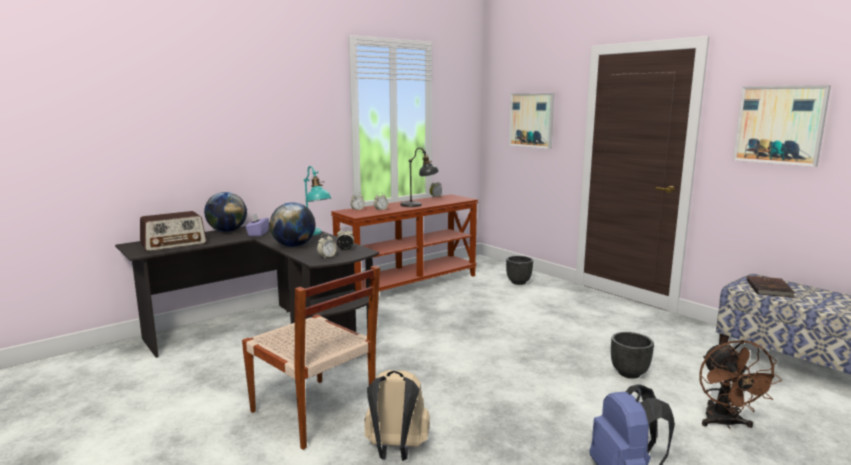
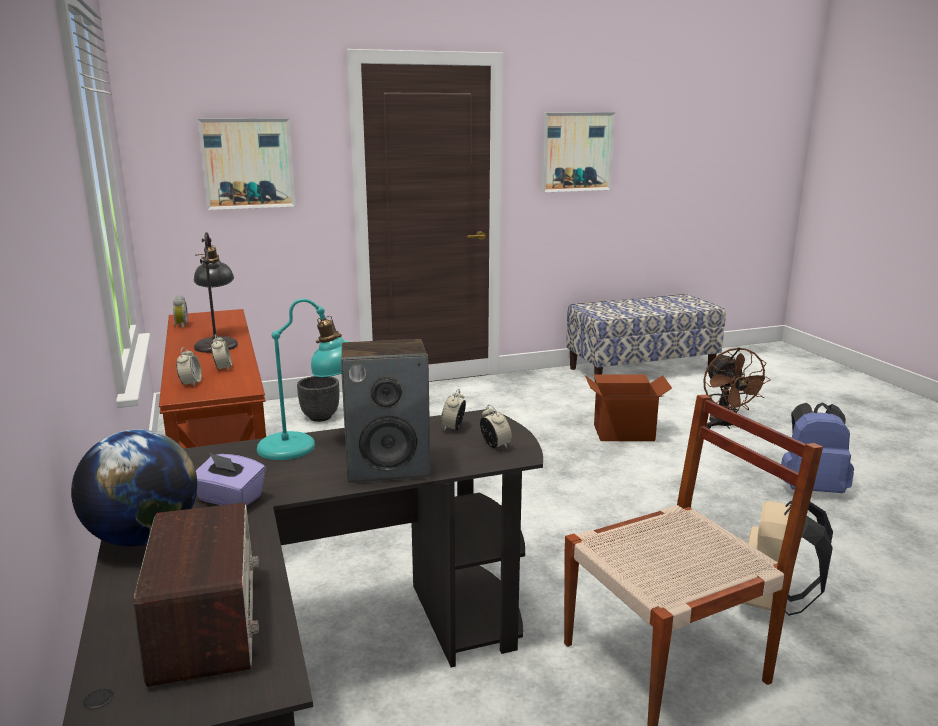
camera: 70 degrees left, 5 degrees up
globe [270,202,315,247] -> speaker [341,339,430,483]
black planter [611,332,654,379] -> cardboard box [585,374,672,441]
brown fan [699,340,782,429] -> brown fan turned 60 degrees clockwise [704,347,771,429]
brown book [747,276,795,298] -> none

